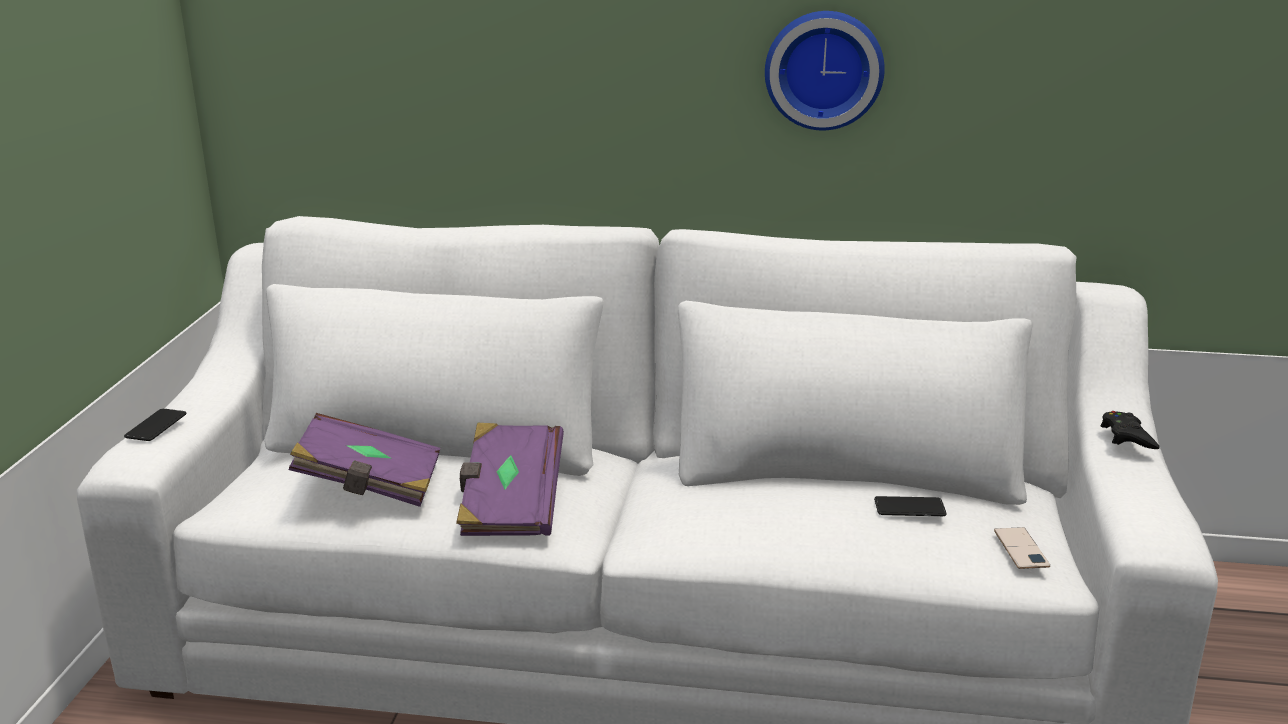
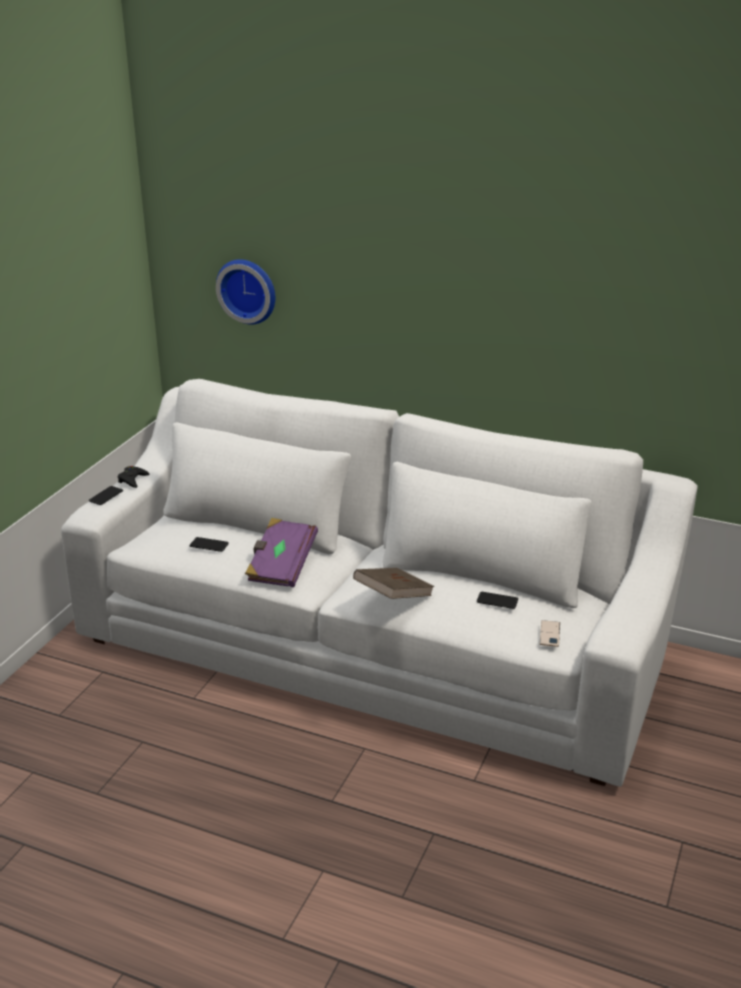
camera: 15 degrees right, 5 degrees up
purple book [289,413,440,507] -> phone [190,537,229,552]
wall clock [765,11,885,130] -> wall clock moved to [216,260,275,325]
black game controller [1101,411,1160,449] -> black game controller moved to [118,466,149,488]
none -> brown book [353,568,435,599]

